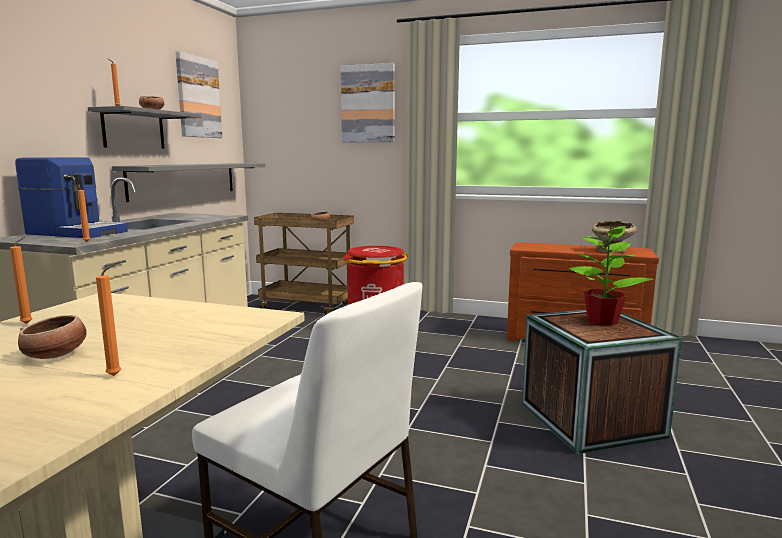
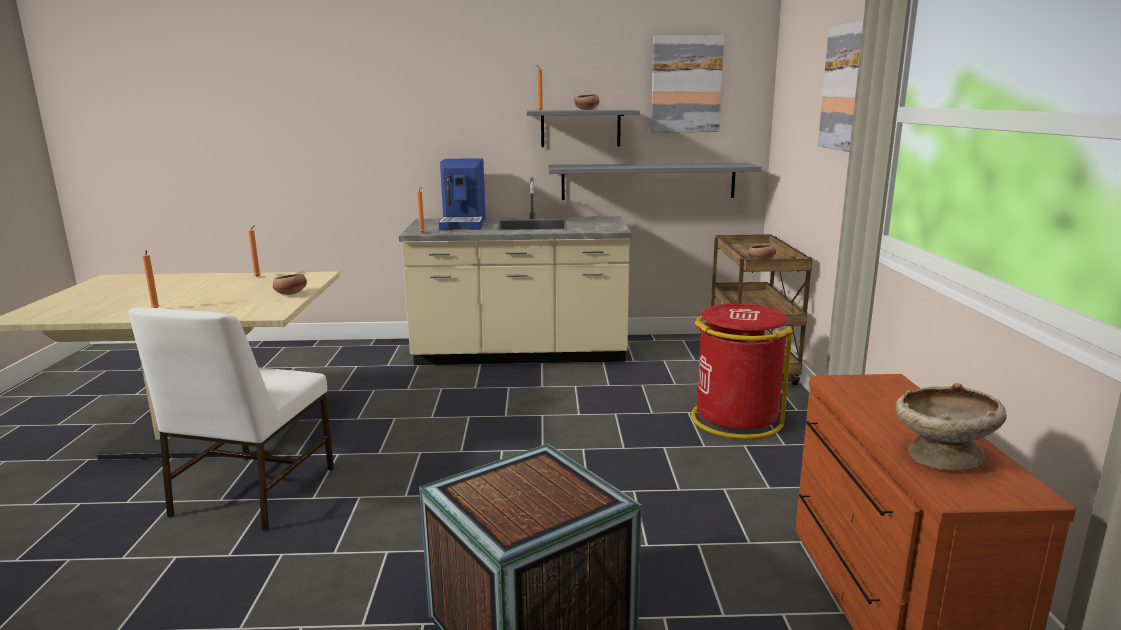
camera: 70 degrees right, 5 degrees up
bowl [18,315,87,359] -> bowl moved to [273,273,307,295]
potted plant [569,220,654,326] -> none

